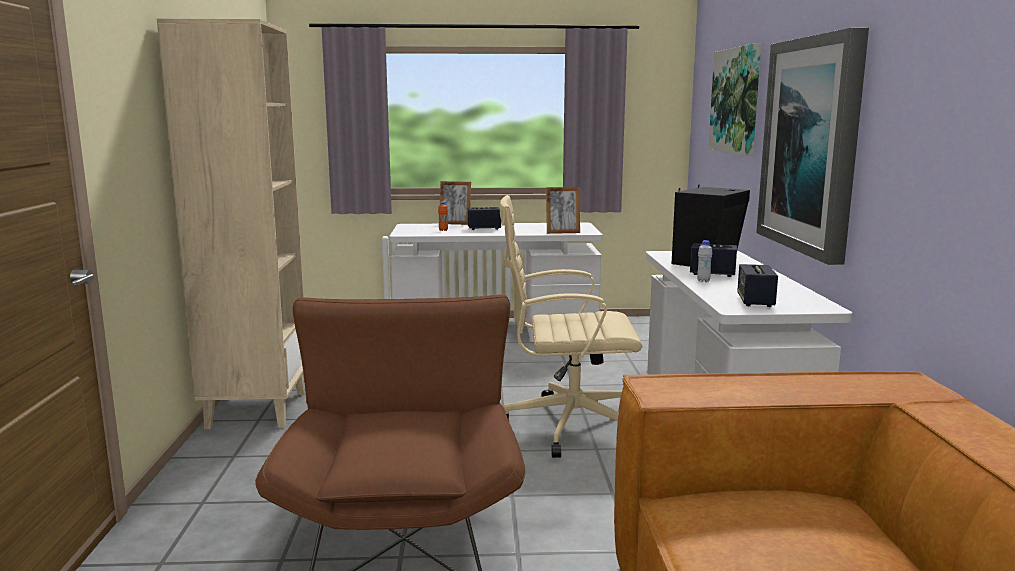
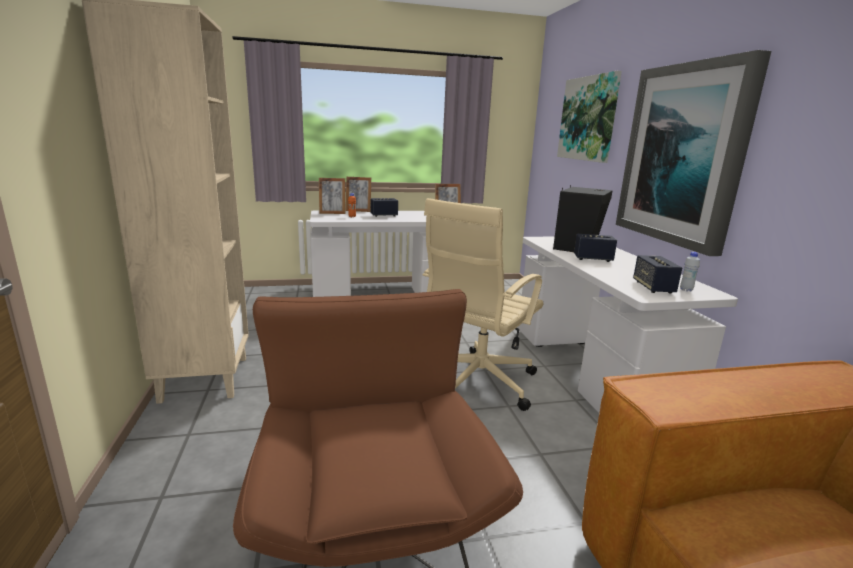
camera: 10 degrees left, 5 degrees up
beige office chair [500,195,642,458] -> beige office chair turned 45 degrees counterclockwise [423,198,543,411]
white bottle [697,240,712,282] -> white bottle moved to [680,252,700,291]
none -> picture frame [319,178,345,214]

